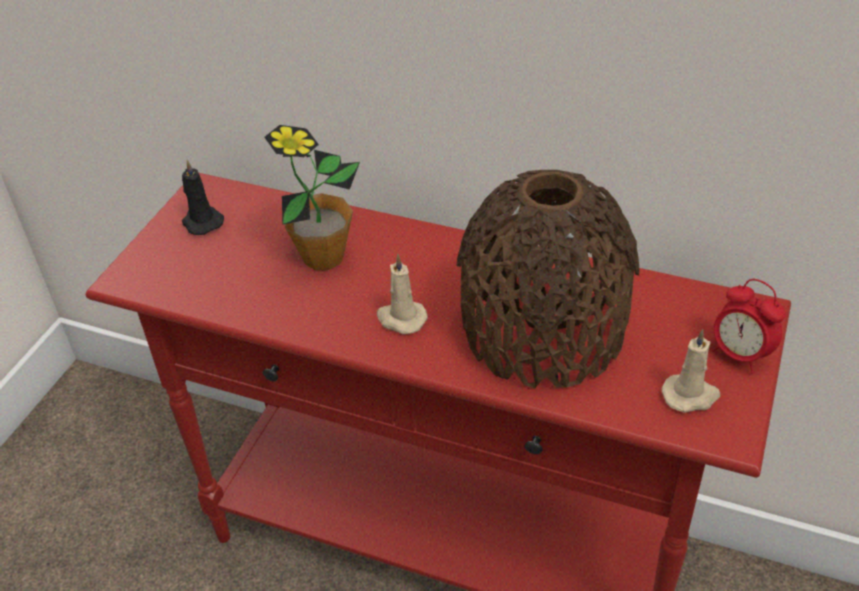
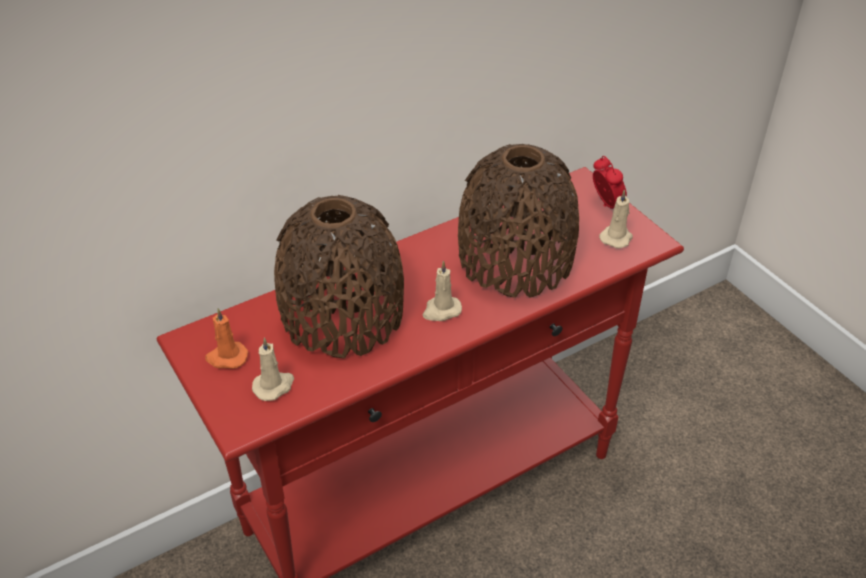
camera: 55 degrees left, 0 degrees up
black candle [182,160,224,235] -> orange candle [205,308,248,369]
potted plant [264,125,360,270] -> brown vase [274,195,404,358]
alarm clock [712,279,786,374] -> alarm clock turned 105 degrees counterclockwise [593,156,627,209]
none -> beige candle [252,337,294,401]

